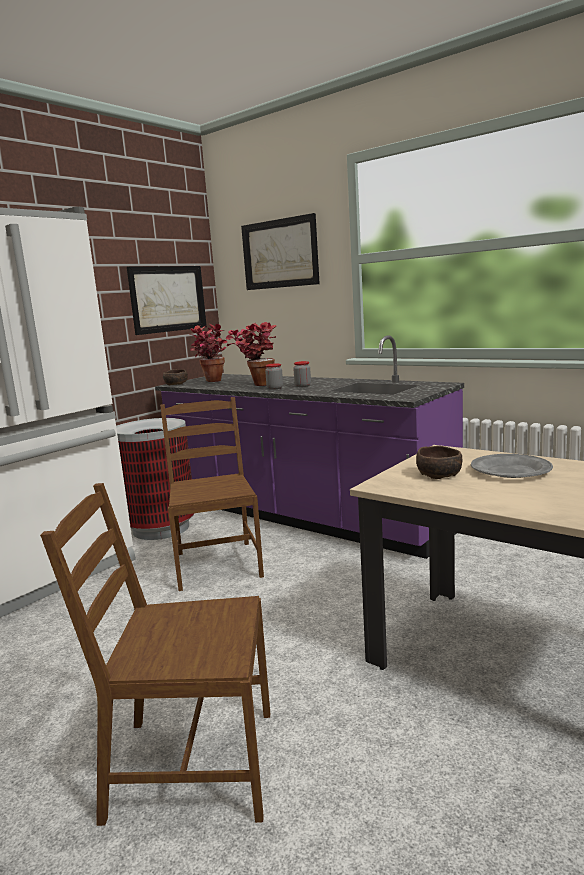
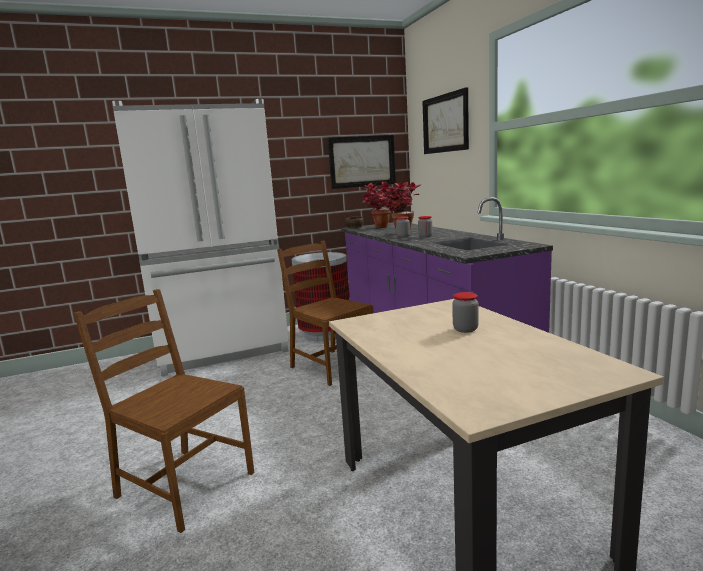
camera: 30 degrees right, 0 degrees up
brown chair [160,397,264,591] -> brown chair turned 60 degrees counterclockwise [277,241,374,386]
brown bowl [416,446,462,479] -> none
grey plate [471,454,553,478] -> jar [452,292,479,333]

